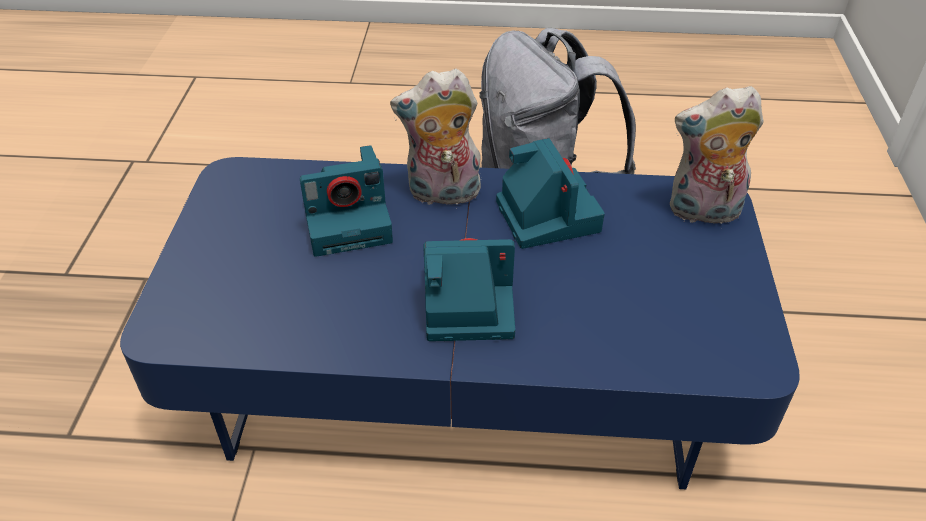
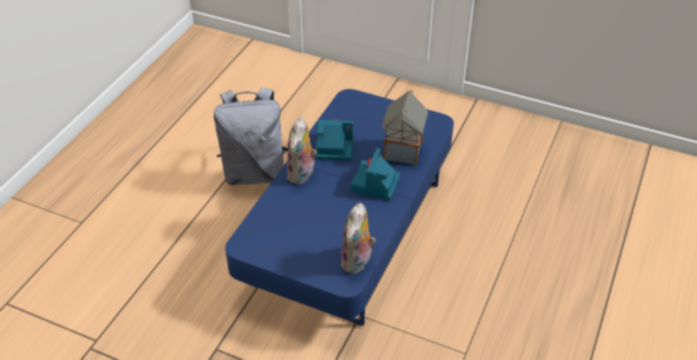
camera: 70 degrees left, 0 degrees up
camera [300,145,393,257] -> none
plush toy [670,86,764,224] -> plush toy moved to [340,203,376,274]
none -> toy house [382,90,428,166]

